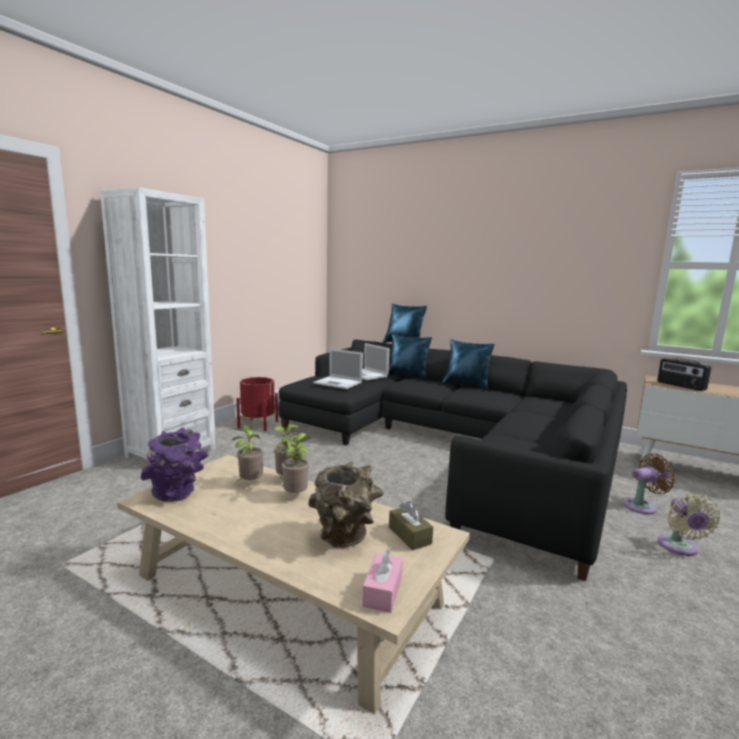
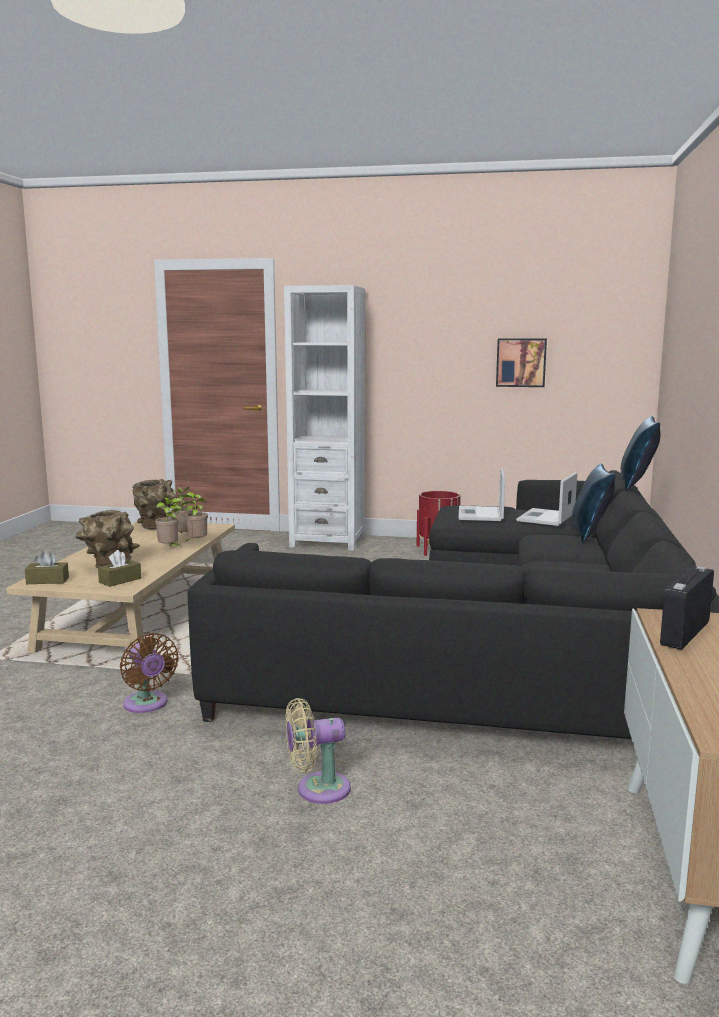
camera: 70 degrees right, 0 degrees up
purple vase [141,427,209,502] -> brown vase [132,479,176,529]
pink tissue box [362,549,403,613] -> brown tissue box [25,551,69,584]
blue pillow [442,340,495,390] -> none
brown fan [623,454,675,514] -> brown fan moved to [120,633,179,713]
none -> picture [496,338,547,387]

